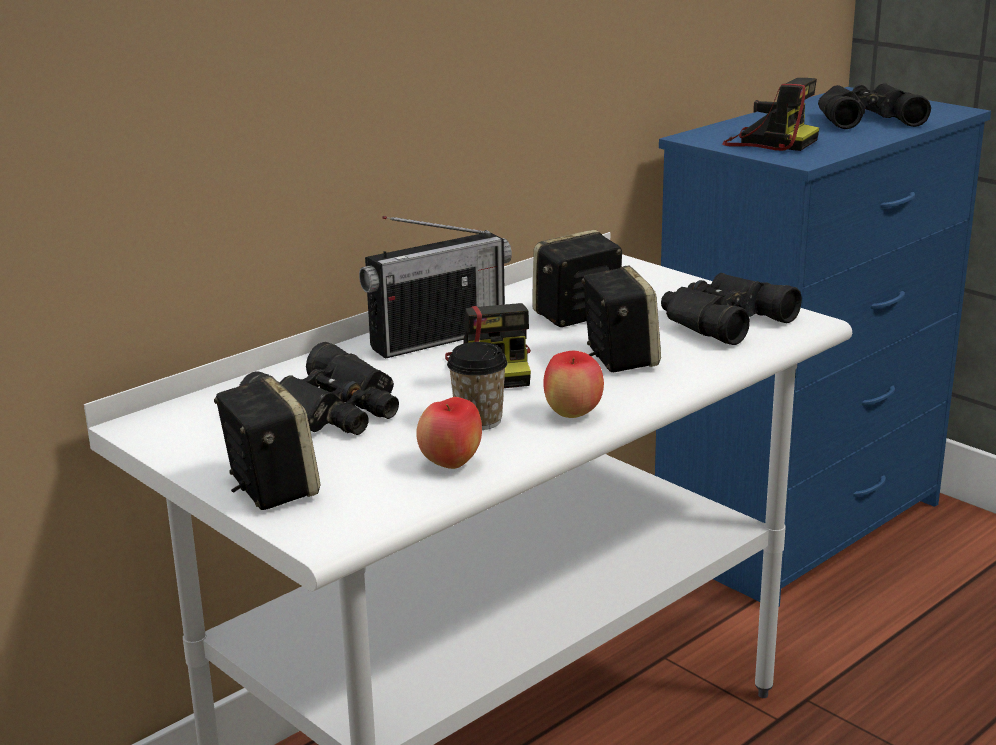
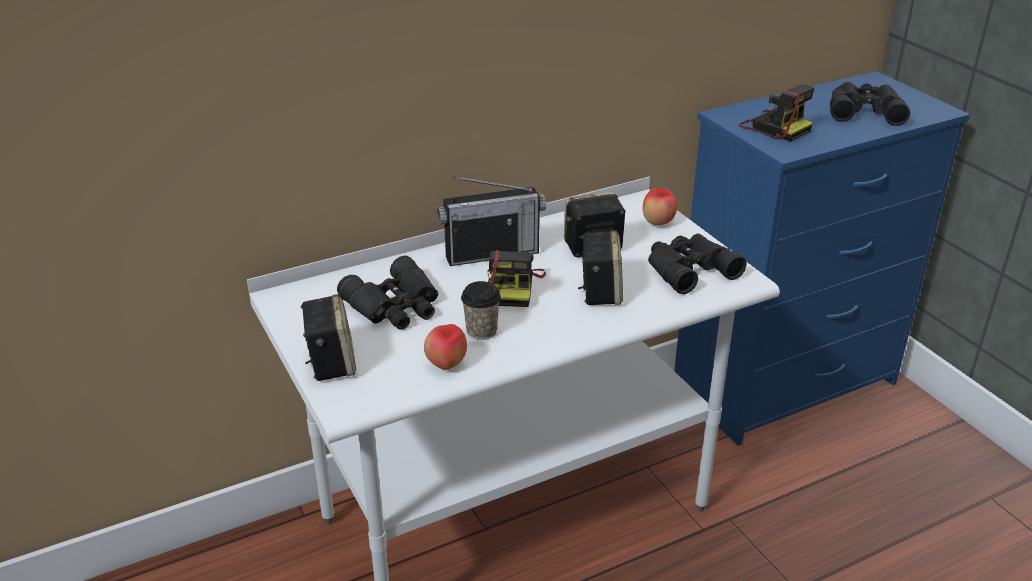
camera: 15 degrees right, 10 degrees up
apple [543,351,604,418] -> apple moved to [643,188,677,226]

